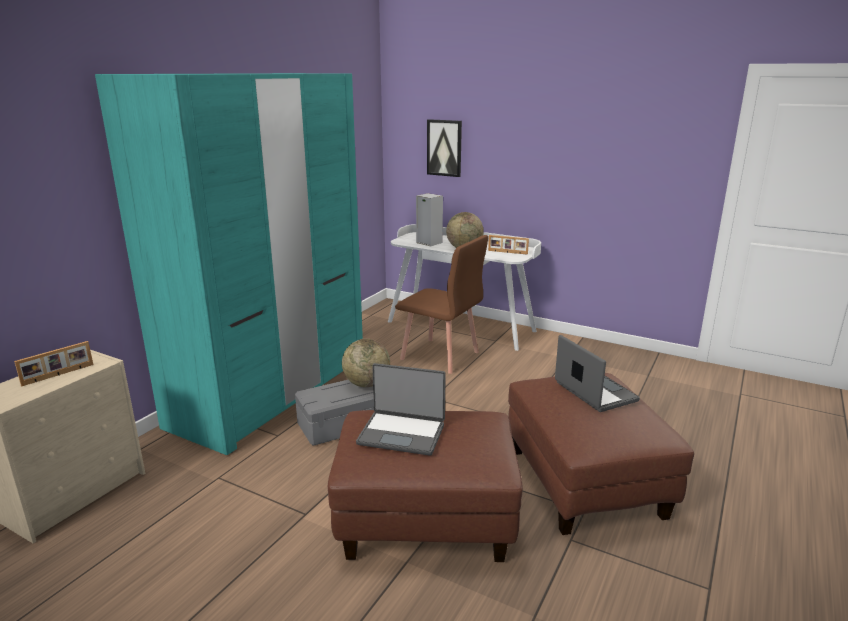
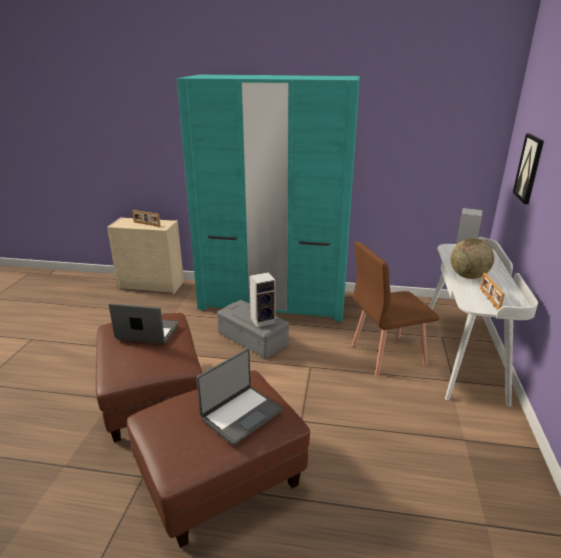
camera: 70 degrees right, 5 degrees up
globe [342,339,390,387] -> speaker [249,272,276,327]
laptop [356,363,446,456] -> laptop turned 105 degrees clockwise [109,303,179,344]
brown chair [395,235,488,374] -> brown chair turned 60 degrees clockwise [352,241,439,376]

